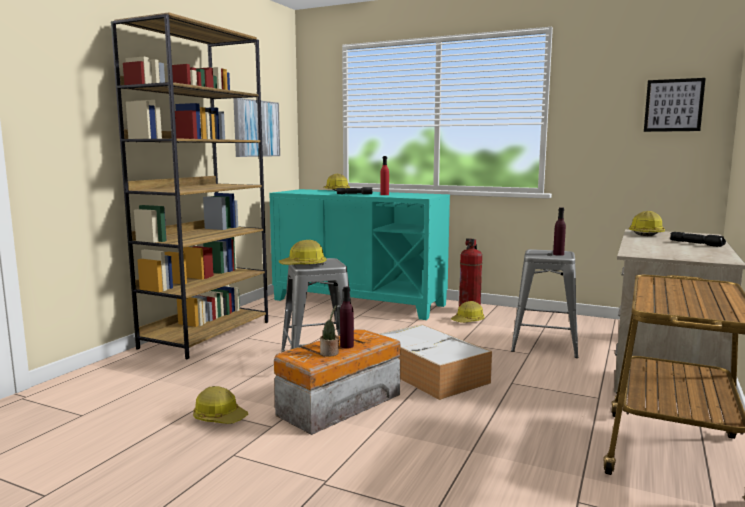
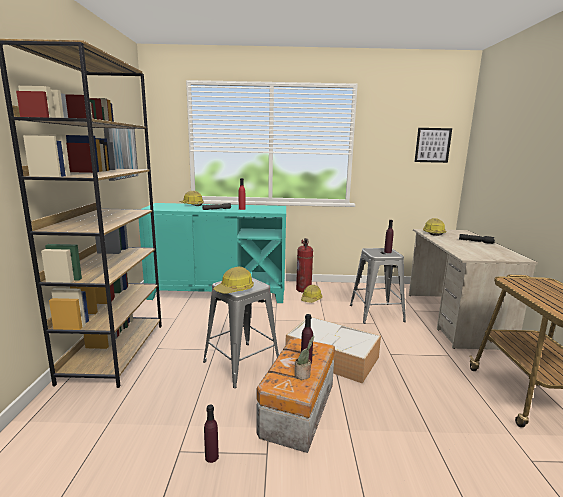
camera: 25 degrees left, 5 degrees up
hard hat [193,386,248,424] -> purple bottle [204,405,219,463]

